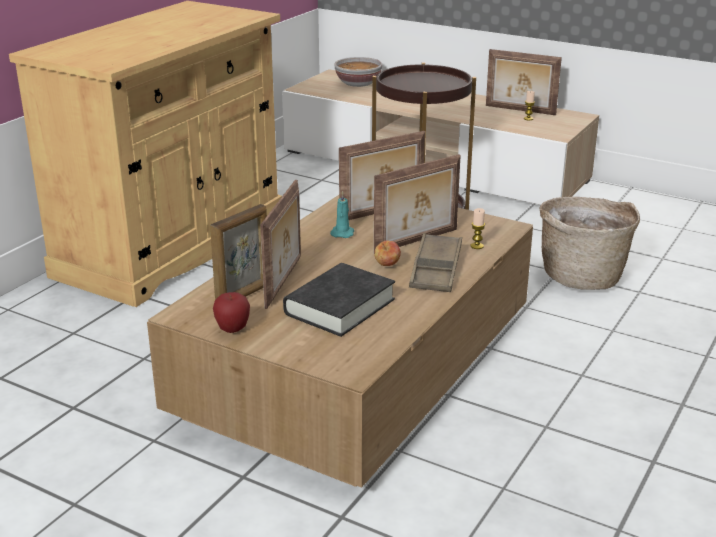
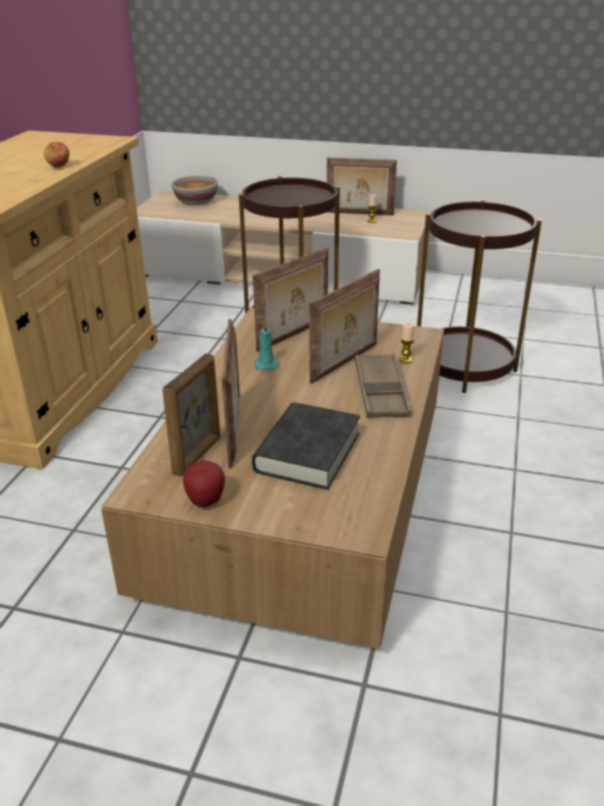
camera: 15 degrees left, 5 degrees up
apple [374,240,401,266] -> apple moved to [44,142,70,167]
basket [539,197,640,290] -> brown side table [417,199,542,393]

